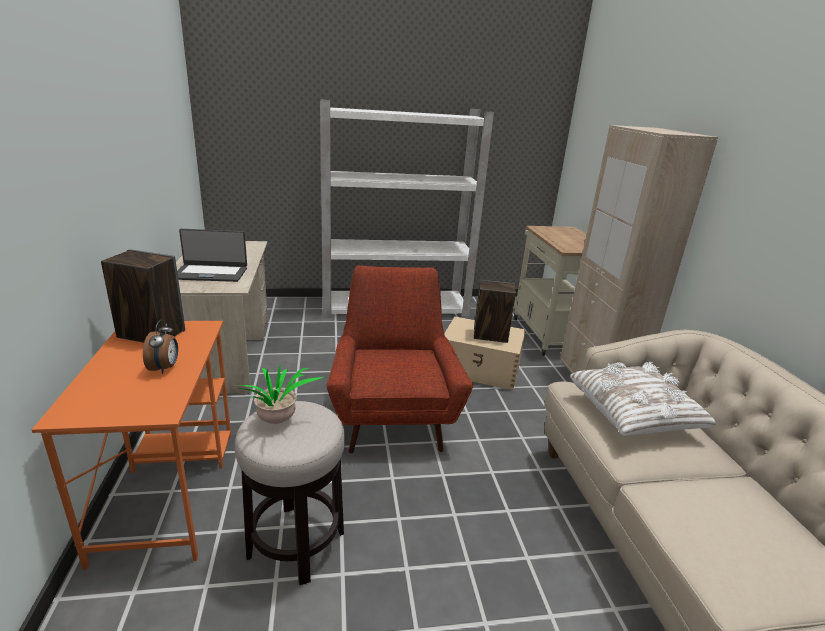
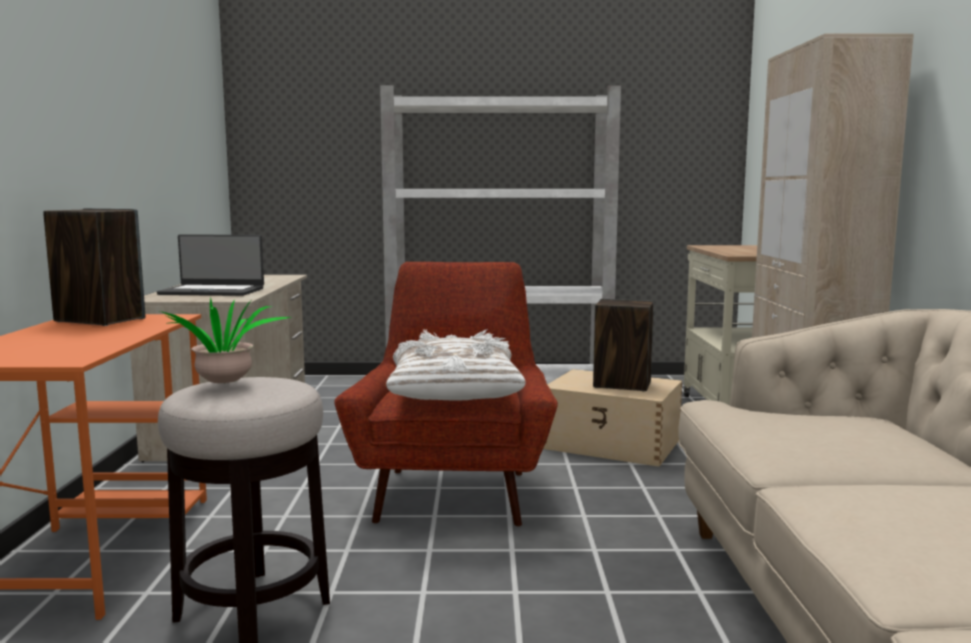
camera: 10 degrees right, 15 degrees down
alarm clock [143,320,178,374] -> none
white pillow [570,362,716,436] -> white pillow moved to [386,329,526,400]

